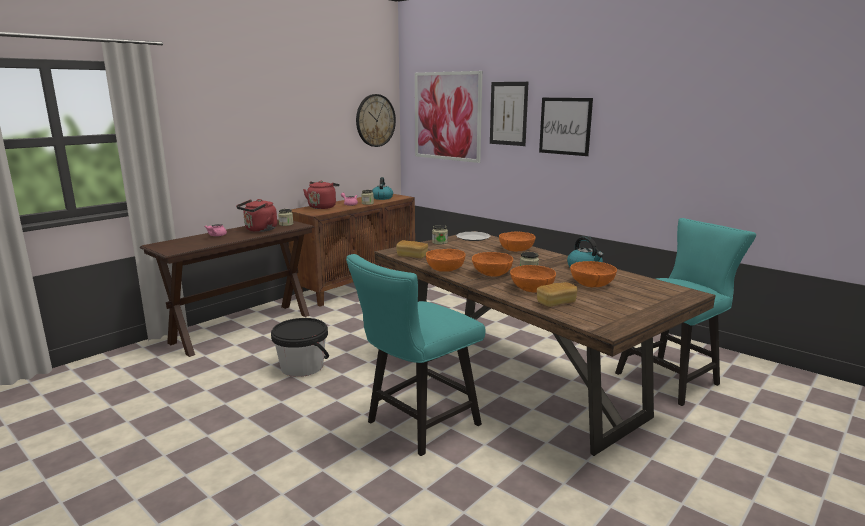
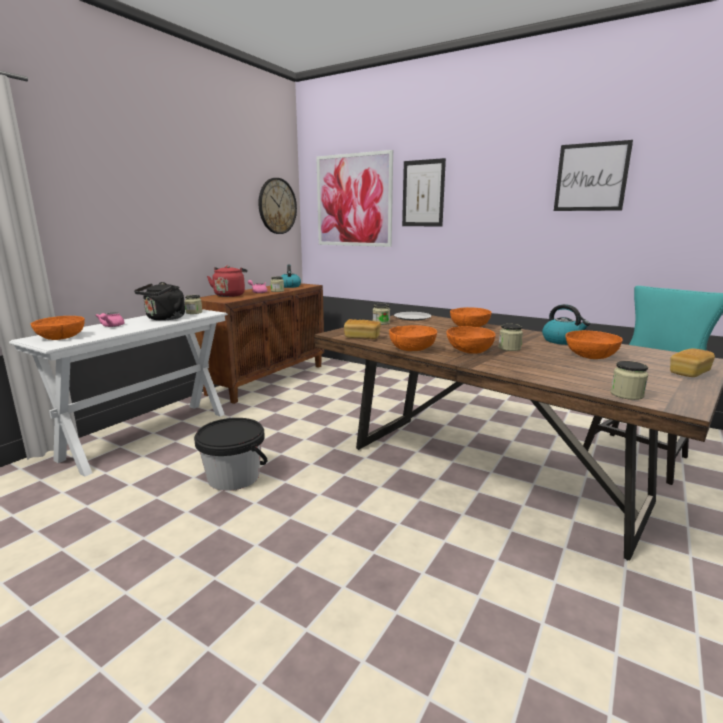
camera: 10 degrees left, 0 degrees up
brown console table [140,220,314,357] -> white console table [9,309,228,476]
red kettle [236,199,277,232] -> black kettle [134,282,185,321]
turquoise chair [346,254,485,456] -> none
orange bowl [510,265,556,292] -> orange bowl moved to [30,316,85,340]
bread [537,282,578,307] -> bread moved to [670,348,715,377]
picture [539,98,593,156] -> picture moved to [554,140,633,211]
none -> jar [610,361,648,400]

